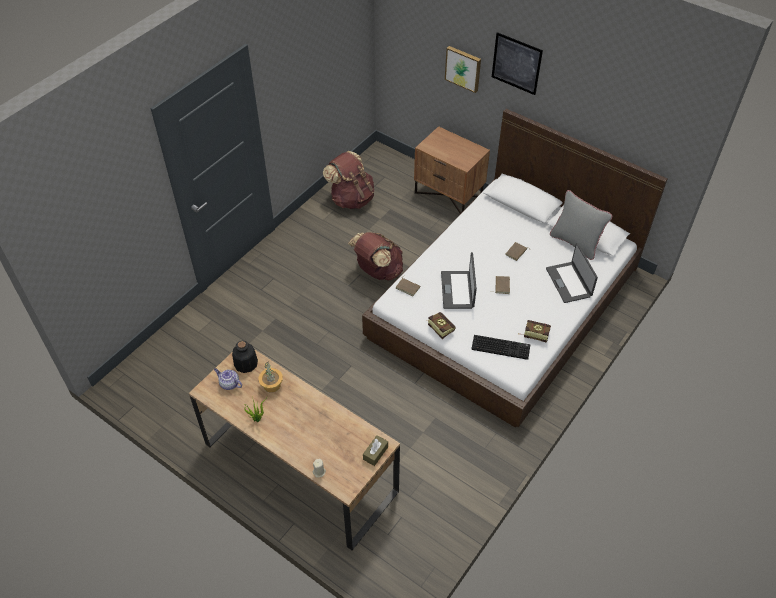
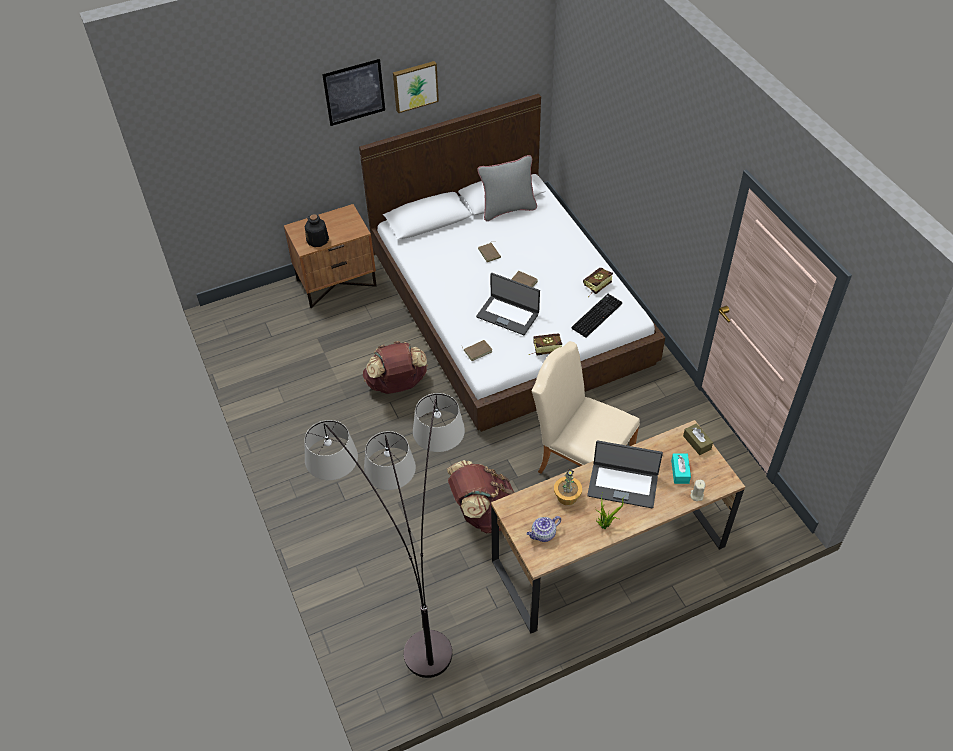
camera: 60 degrees left, 0 degrees up
bottle [232,340,258,373] -> bottle moved to [305,214,329,247]
brown backpack [323,151,374,209] -> brown backpack moved to [447,460,515,533]
picture [445,46,481,93] -> picture moved to [393,61,439,113]
laptop [546,243,598,303] -> laptop moved to [587,440,663,508]
none -> floor lamp [305,393,465,678]
none -> beige chair [532,341,640,474]
none -> turquoise tissue box [671,453,691,484]

